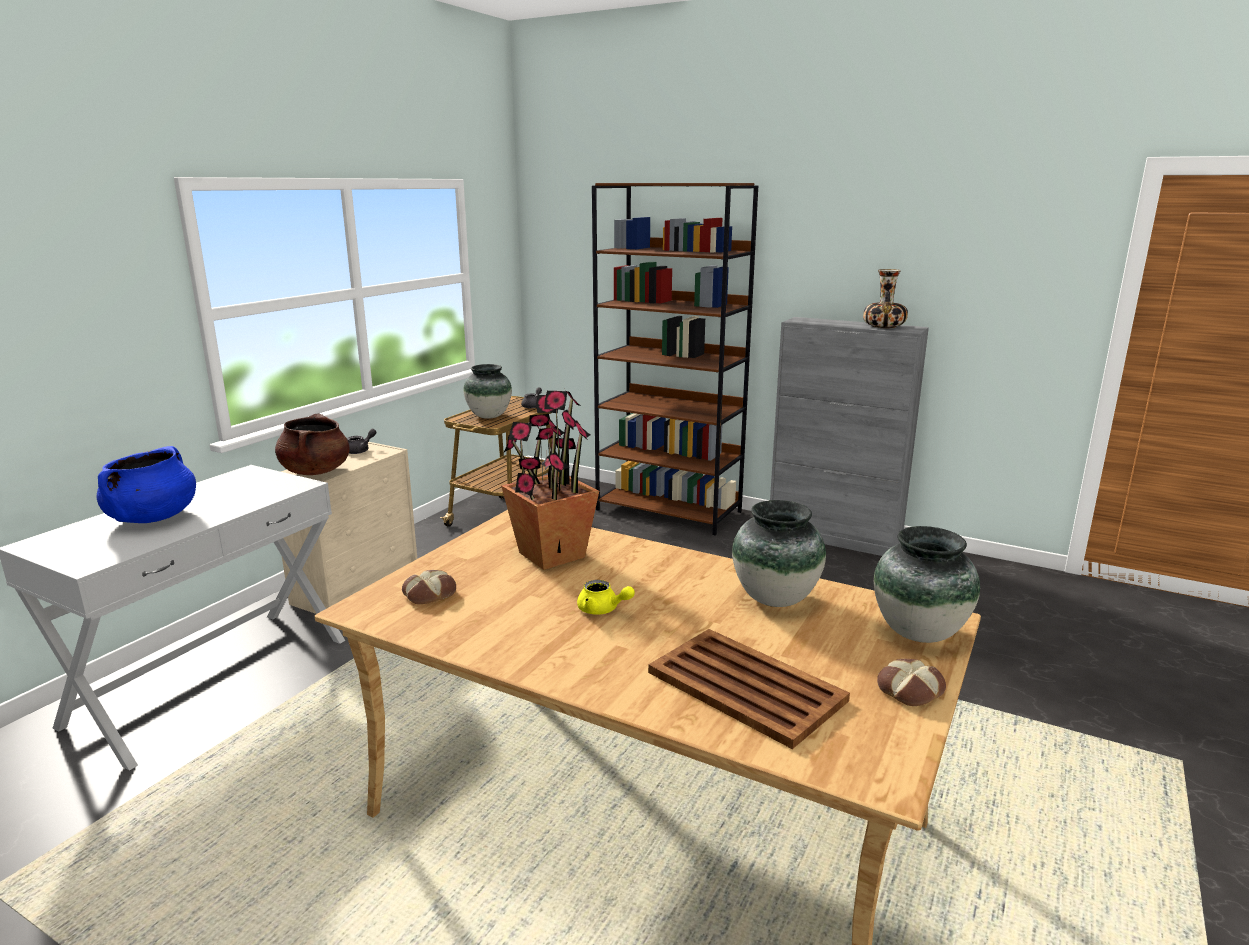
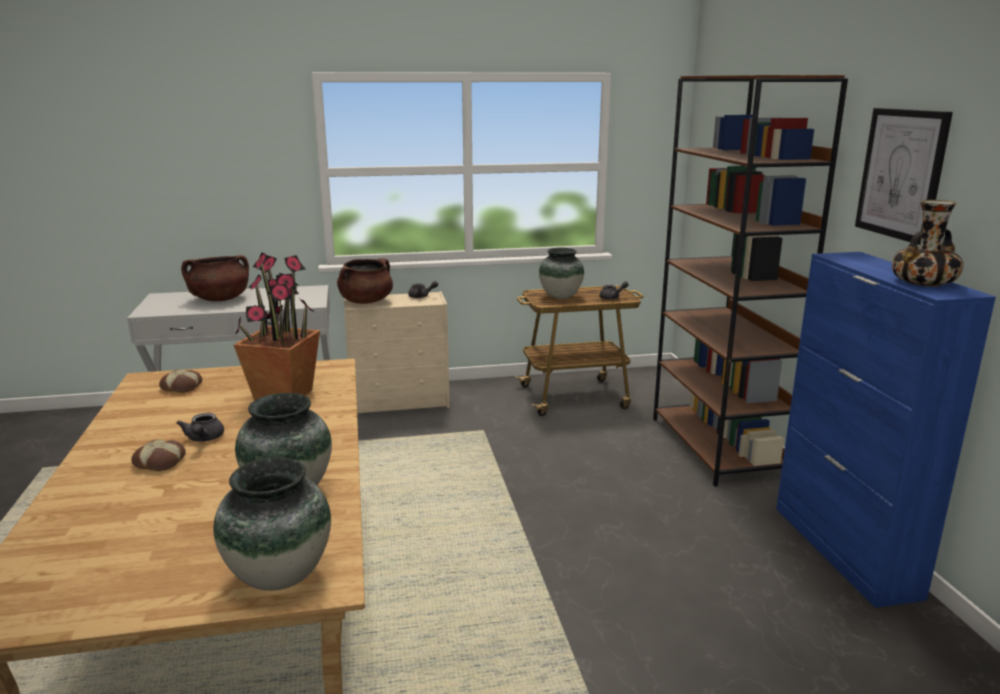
camera: 50 degrees right, 0 degrees up
blue cooking pot [97,446,196,523] -> brown cooking pot [181,255,249,301]
yellow teapot [577,580,635,615] -> grey teapot [176,413,224,442]
brown tray [648,629,850,749] -> none
grey cabinet [770,317,929,556] -> blue cabinet [776,252,996,608]
bread [877,659,946,706] -> bread moved to [131,439,186,471]
none -> picture [855,108,953,245]

